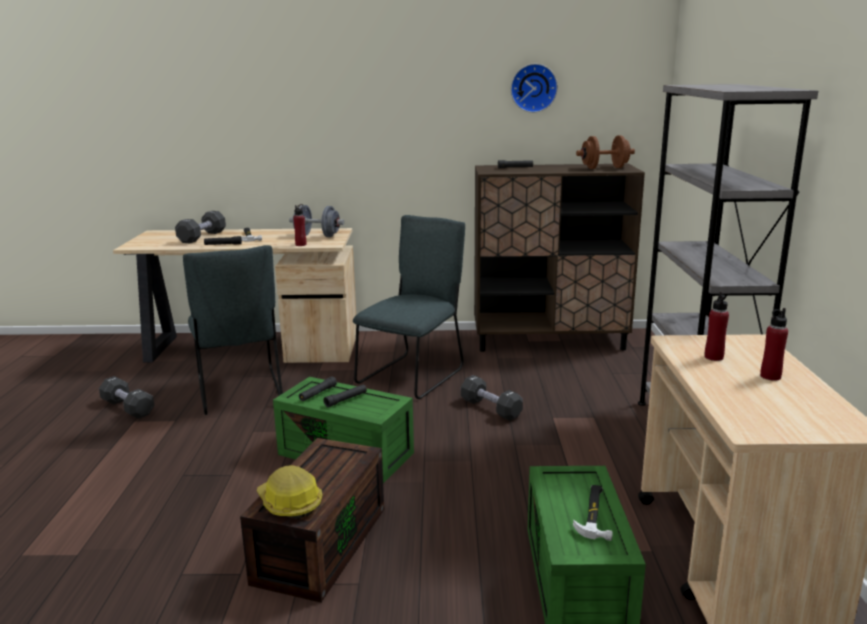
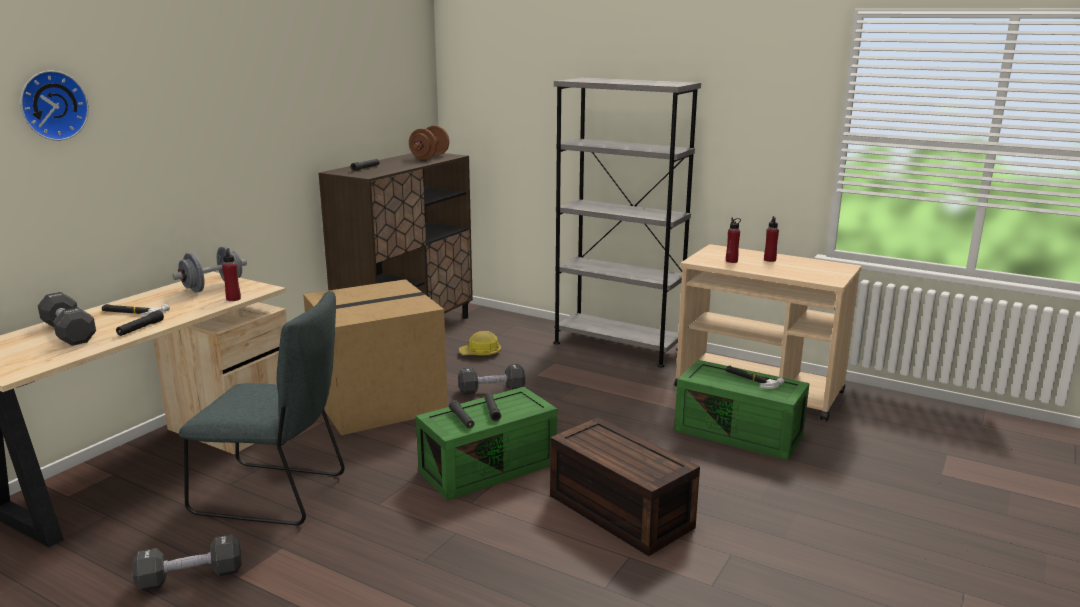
camera: 60 degrees left, 0 degrees up
hard hat [257,465,323,519] -> hard hat moved to [459,331,501,355]
grey chair [353,215,465,399] -> cardboard box [303,279,448,435]
wall clock [511,64,558,113] -> wall clock moved to [20,70,89,141]

